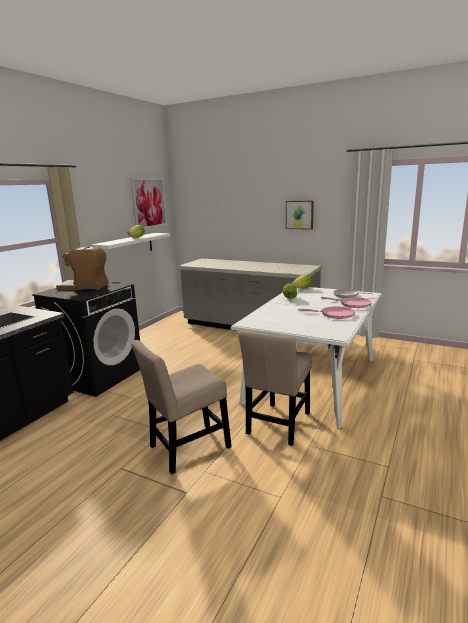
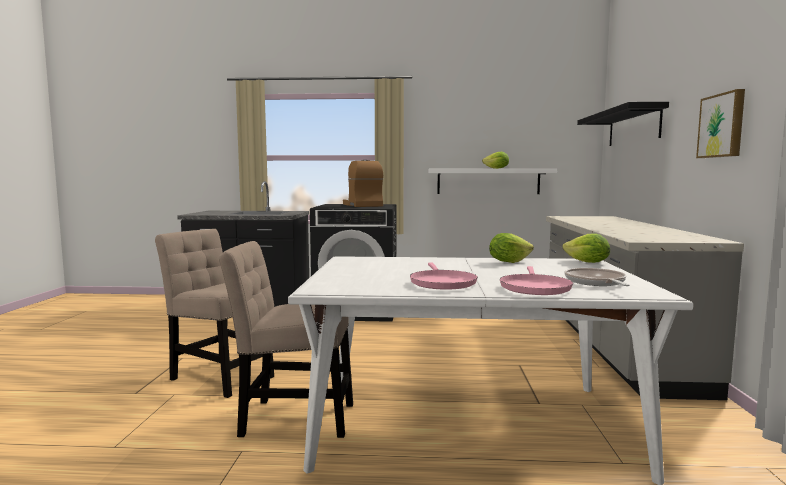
camera: 65 degrees right, 10 degrees down
picture [131,178,167,229] -> none
none -> black shelf [577,102,669,146]

